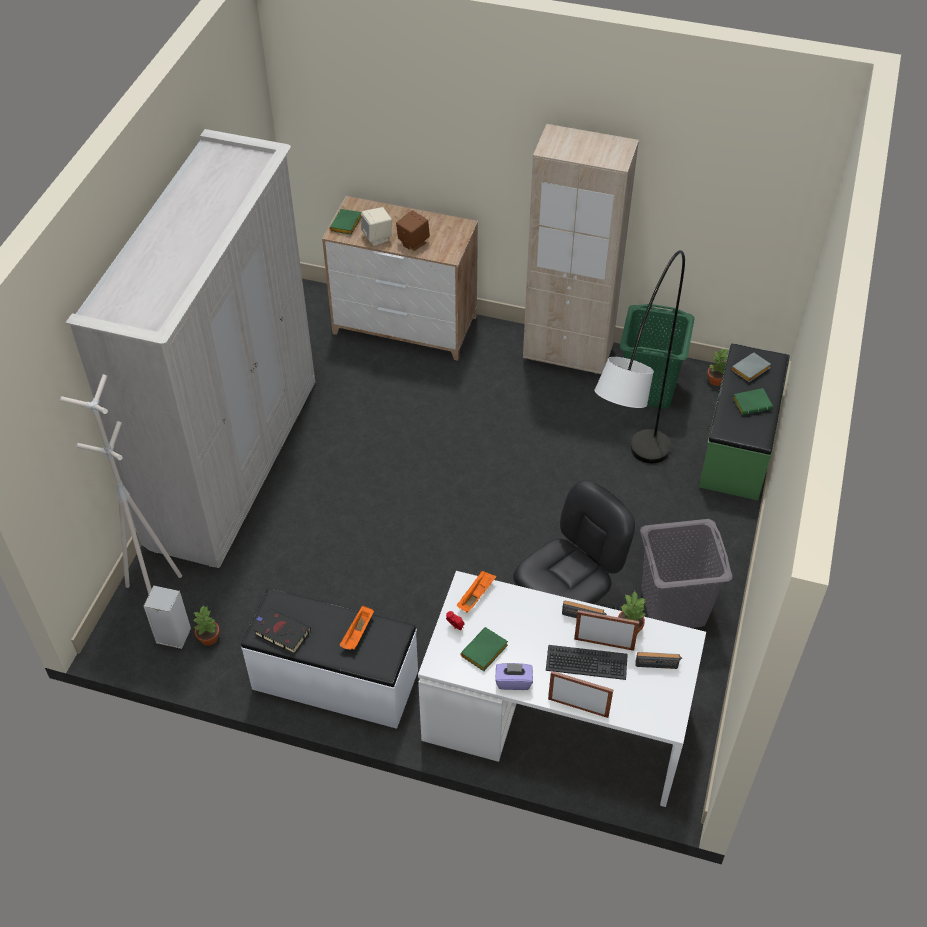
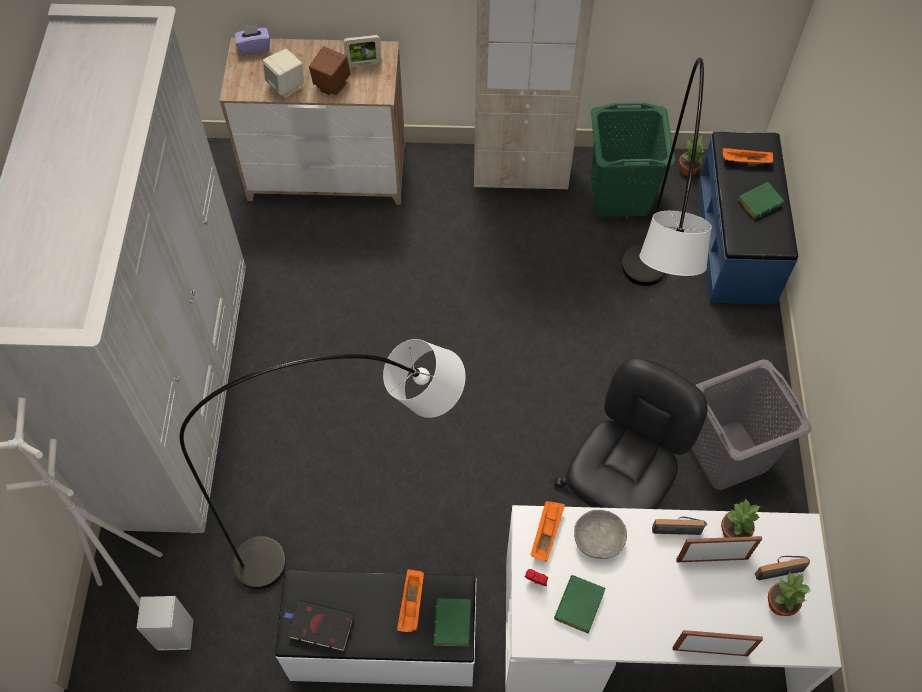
camera: 15 degrees left, 10 degrees up
potted plant [193,605,220,646] -> potted plant moved to [768,572,811,616]
green book [329,209,361,235] -> green book moved to [433,598,471,647]
purple tissue box [495,663,533,690] -> purple tissue box moved to [235,24,270,55]
keyboard [546,645,628,680] -> none
green bench [699,343,790,500] -> blue bench [697,132,798,305]
grey book [731,353,771,382] -> orange tray [723,148,773,164]
none -> grey floor lamp [179,339,466,590]
none -> picture frame [343,35,382,67]
none -> grey bowl [574,510,627,559]

